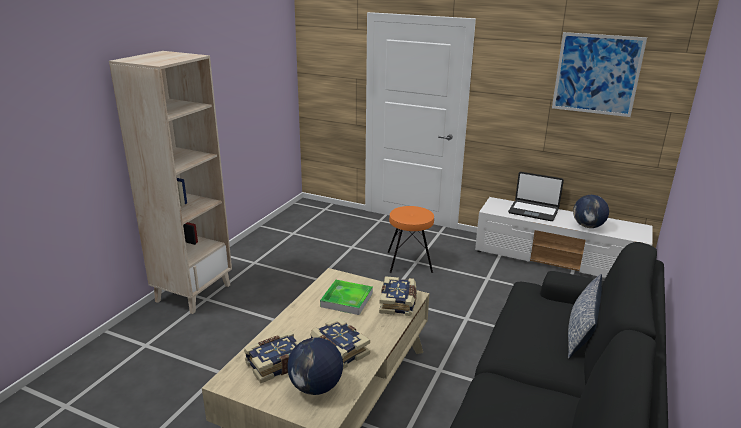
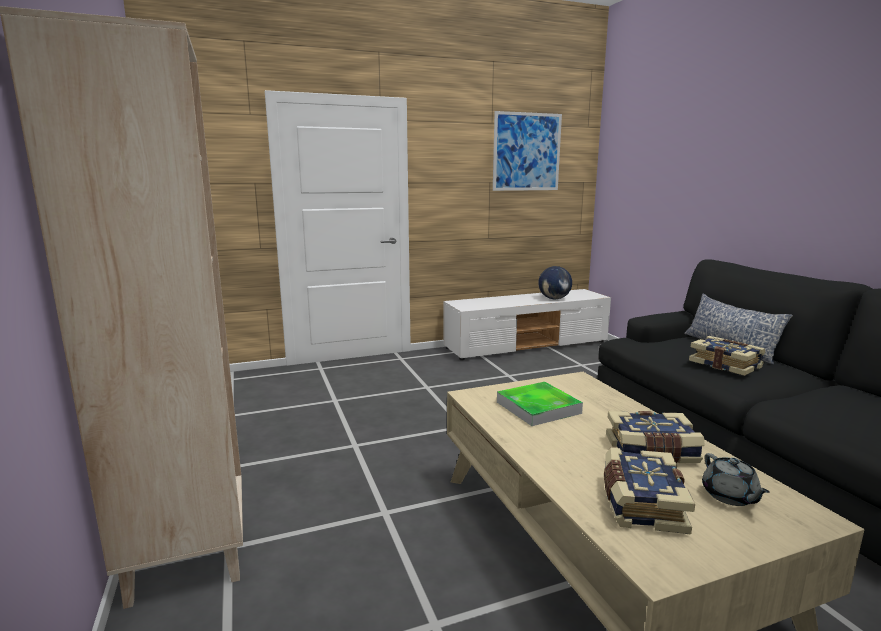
camera: 45 degrees left, 10 degrees down
globe [287,337,343,395] -> grey teapot [702,453,770,506]
book [379,276,417,316] -> book moved to [689,336,765,376]
orange stool [387,206,434,273] -> none
laptop [508,172,564,221] -> none

